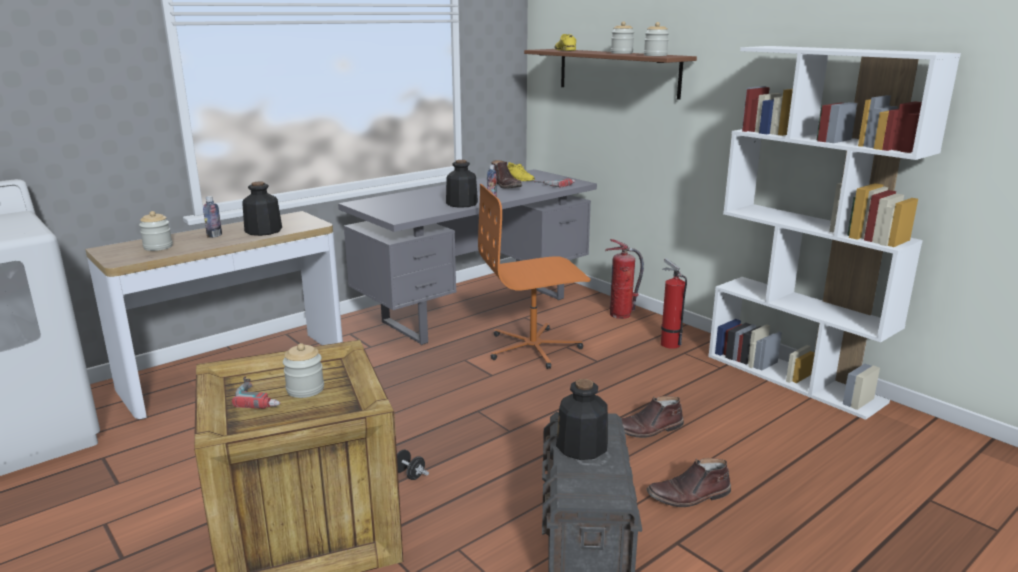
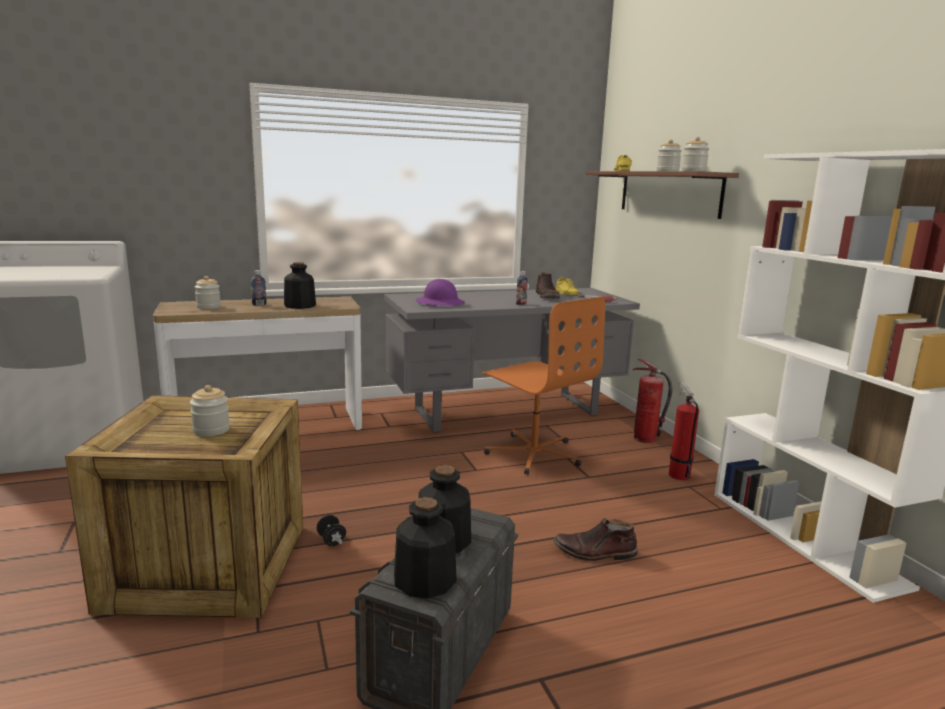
camera: 20 degrees right, 5 degrees down
power drill [232,376,280,409] -> none
bottle [446,160,478,208] -> bottle moved to [394,497,457,598]
orange office chair [478,184,591,369] -> orange office chair turned 135 degrees counterclockwise [482,297,605,475]
brown boot [646,458,731,507] -> none
none -> purple hard hat [416,279,465,306]

